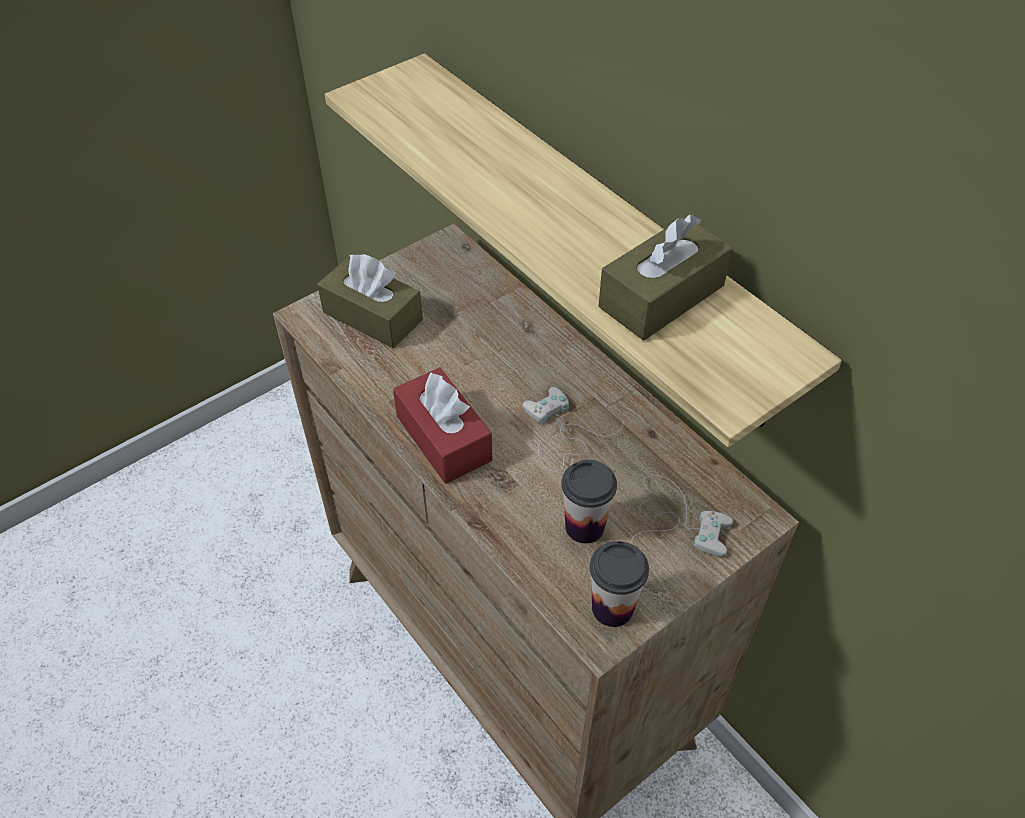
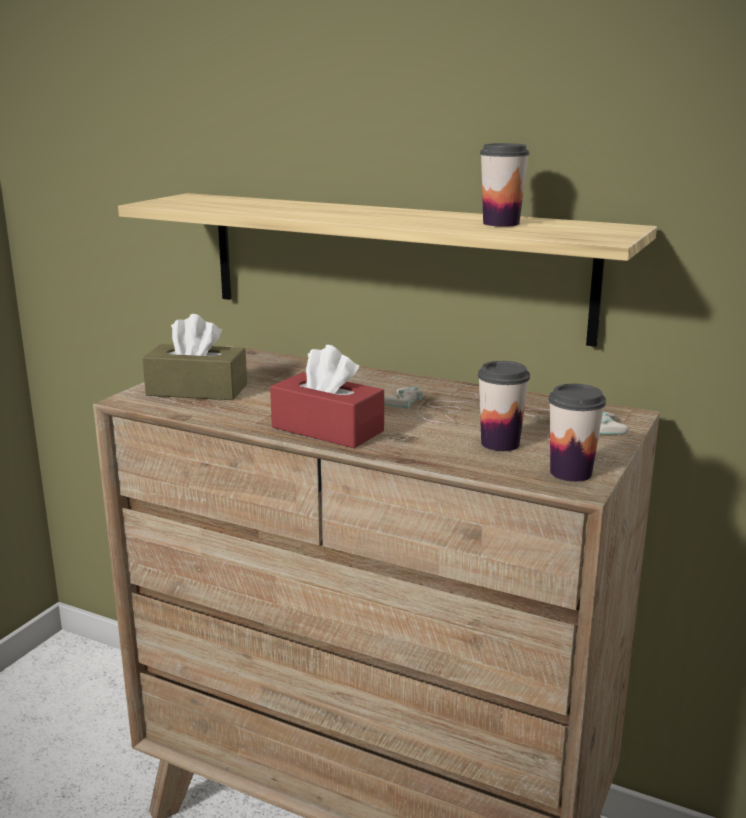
camera: 25 degrees left, 30 degrees down
brown tissue box [598,214,733,341] -> cup [480,143,529,227]

